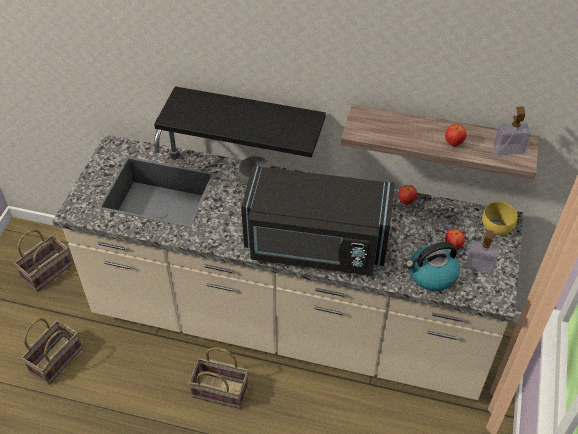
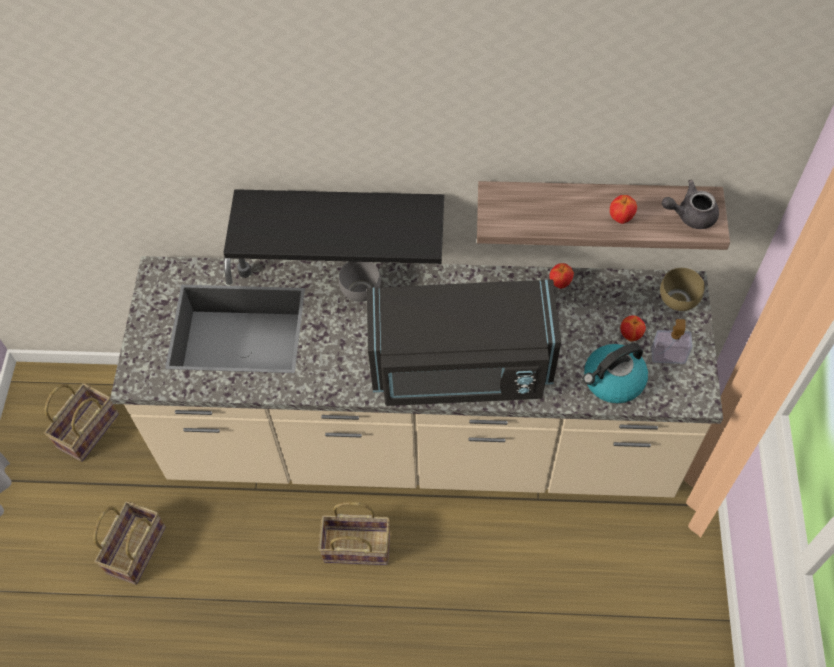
camera: 10 degrees left, 10 degrees up
yellow bowl [482,202,518,235] -> brown bowl [660,268,705,311]
soap dispenser [494,106,531,155] -> grey teapot [662,180,719,229]

